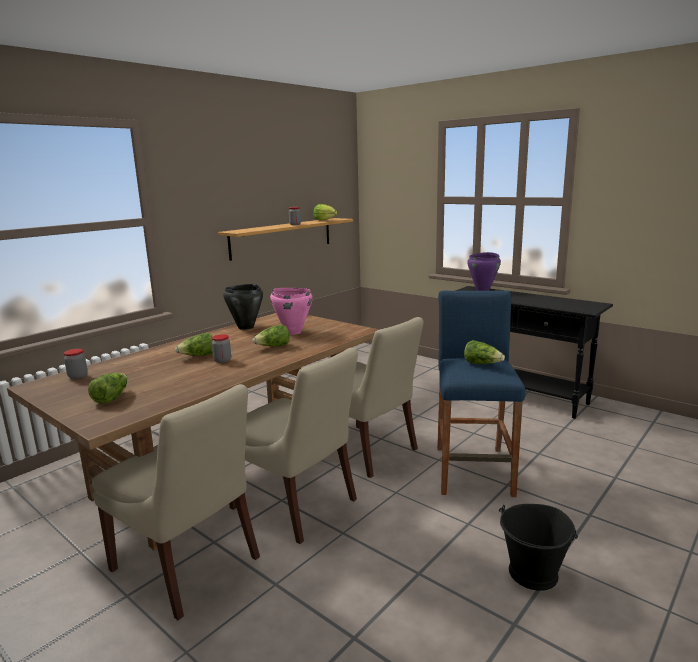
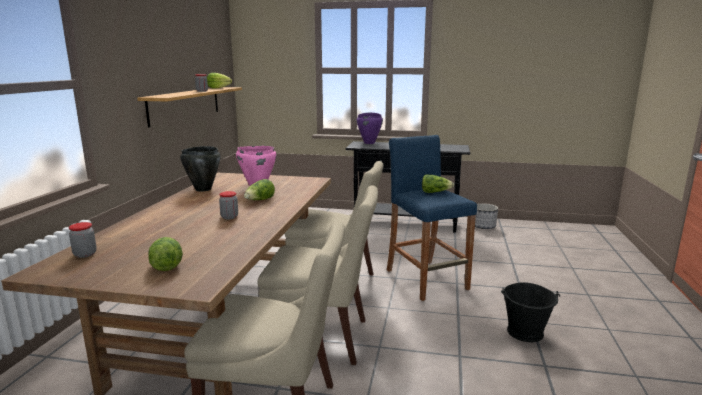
camera: 30 degrees left, 0 degrees up
lettuce [175,333,213,356] -> none
none -> planter [475,203,498,229]

